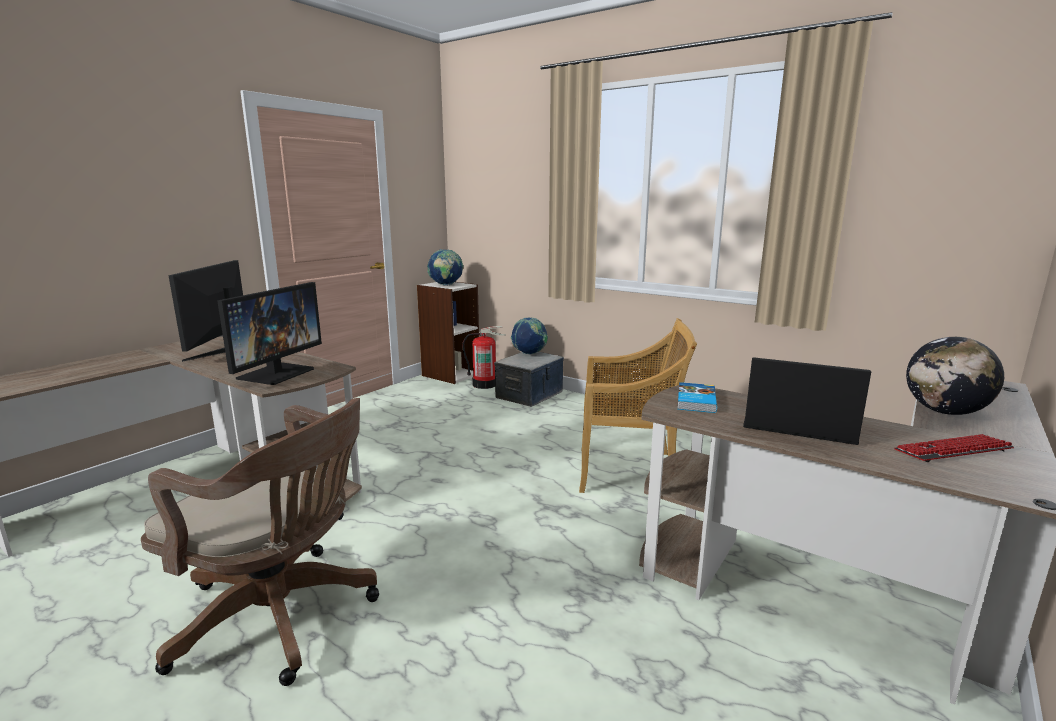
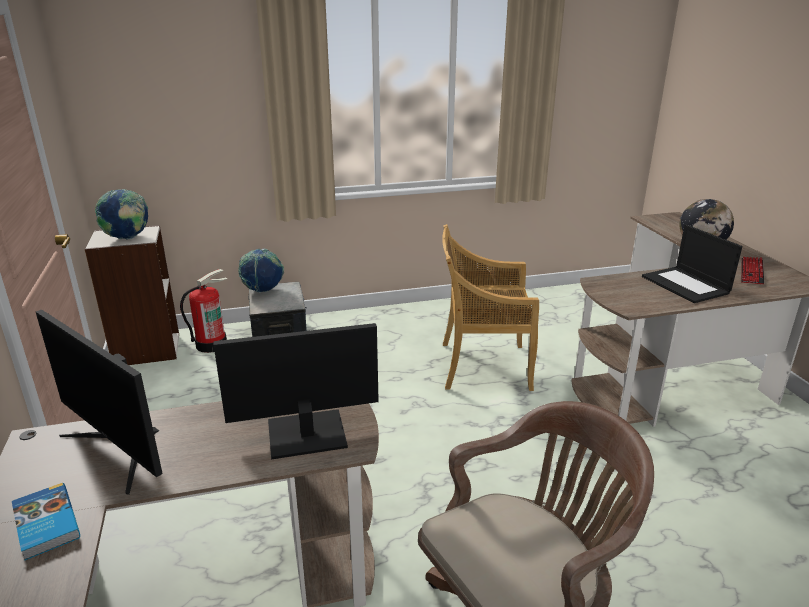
camera: 50 degrees left, 10 degrees up
monitor [217,282,322,385] -> monitor turned 75 degrees counterclockwise [214,323,379,460]
beige chair [579,318,697,493] -> beige chair turned 135 degrees counterclockwise [442,224,539,391]
book [677,382,717,413] -> book moved to [12,483,80,561]
laptop [743,357,871,445] -> laptop turned 90 degrees counterclockwise [642,225,742,303]

